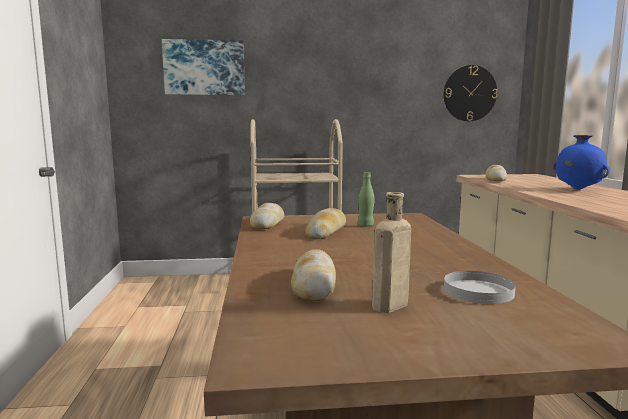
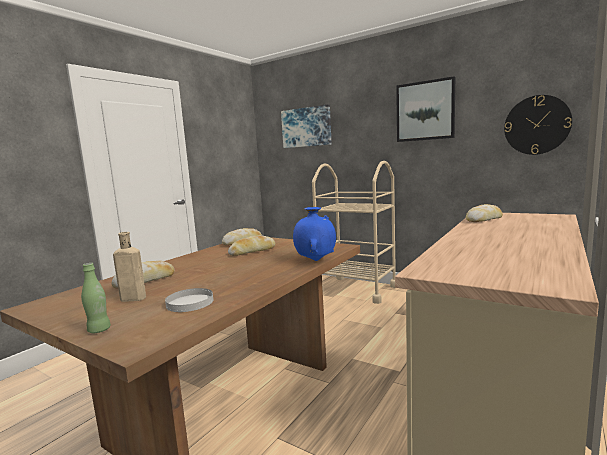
camera: 40 degrees right, 0 degrees up
green bottle [358,172,375,227] -> green bottle moved to [81,263,111,333]
blue vase [553,135,610,190] -> blue vase moved to [293,207,336,261]
none -> picture [396,76,455,142]

